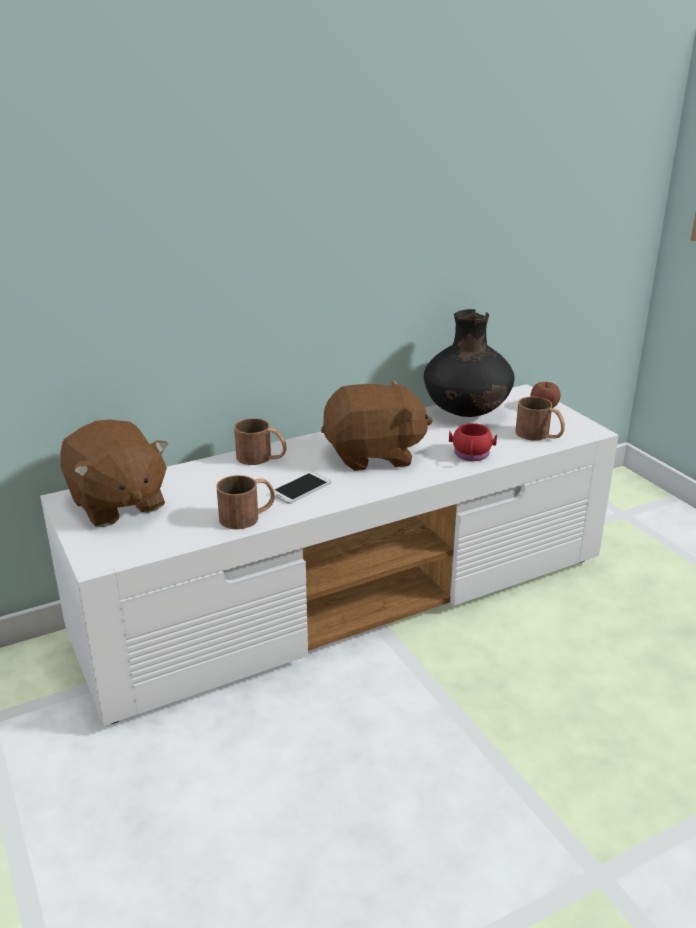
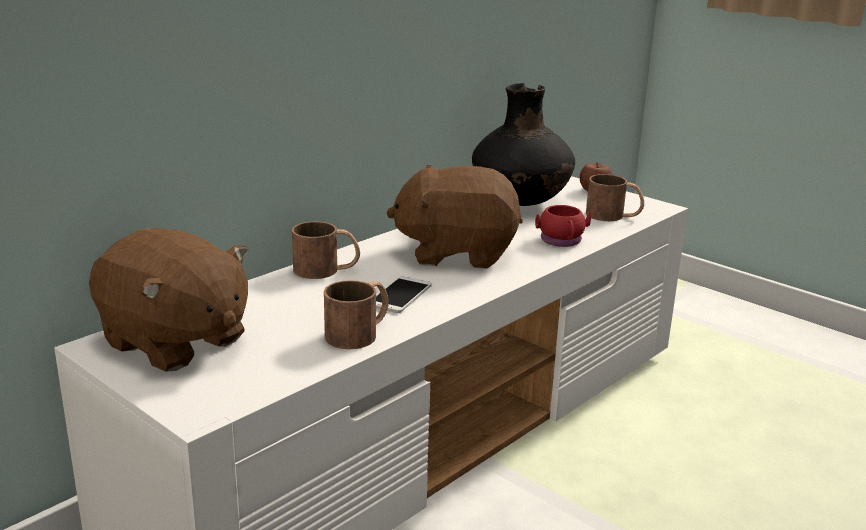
camera: 20 degrees left, 5 degrees down
brown plush toy [321,379,433,471] -> brown plush toy turned 150 degrees counterclockwise [386,165,523,269]

